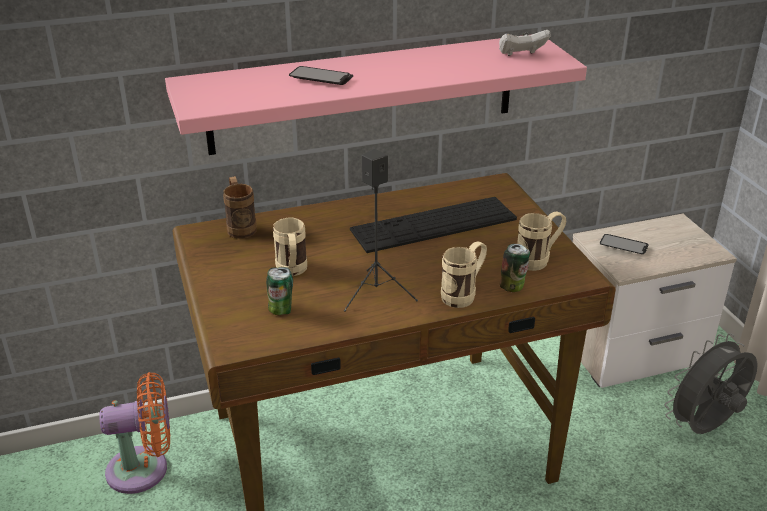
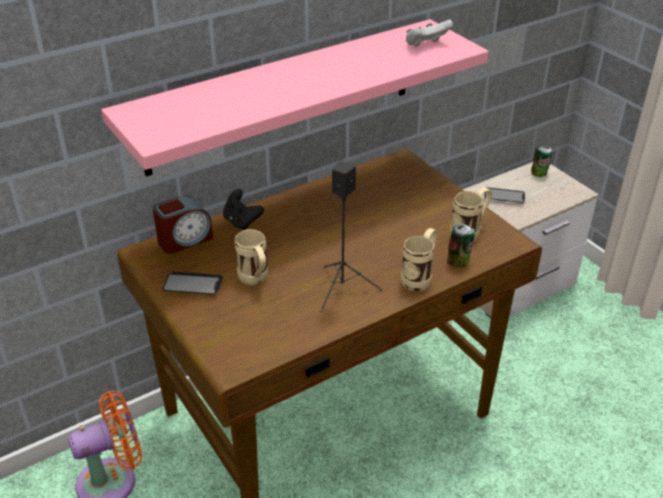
camera: 15 degrees left, 5 degrees up
brown mug [223,176,257,239] -> alarm clock [153,196,213,254]
can [266,267,293,315] -> can moved to [531,146,552,177]
phone [289,66,353,85] -> phone moved to [162,272,223,295]
keyboard [350,197,517,253] -> none
grey fan [664,333,758,434] -> none
none -> black game controller [223,189,264,230]

